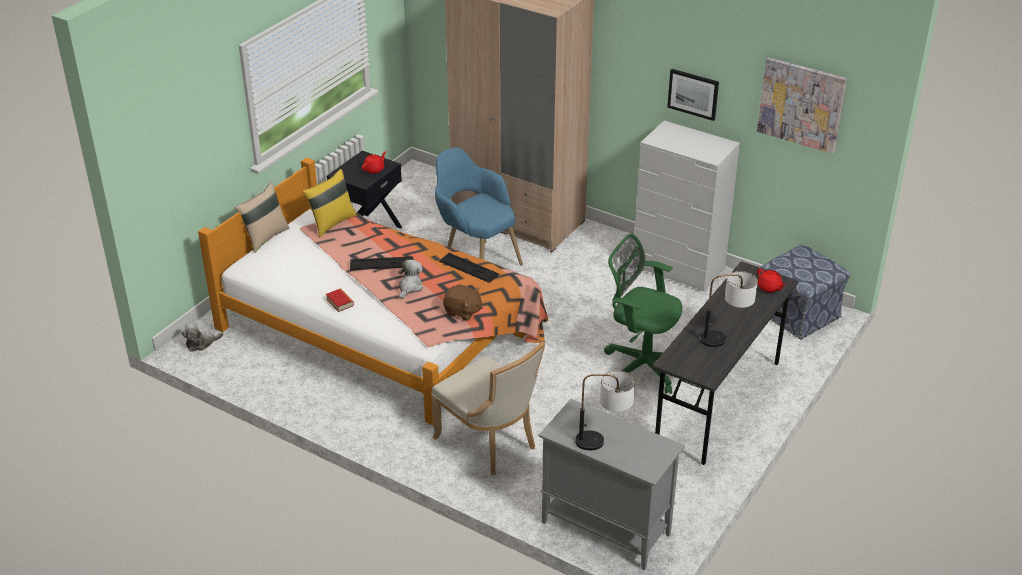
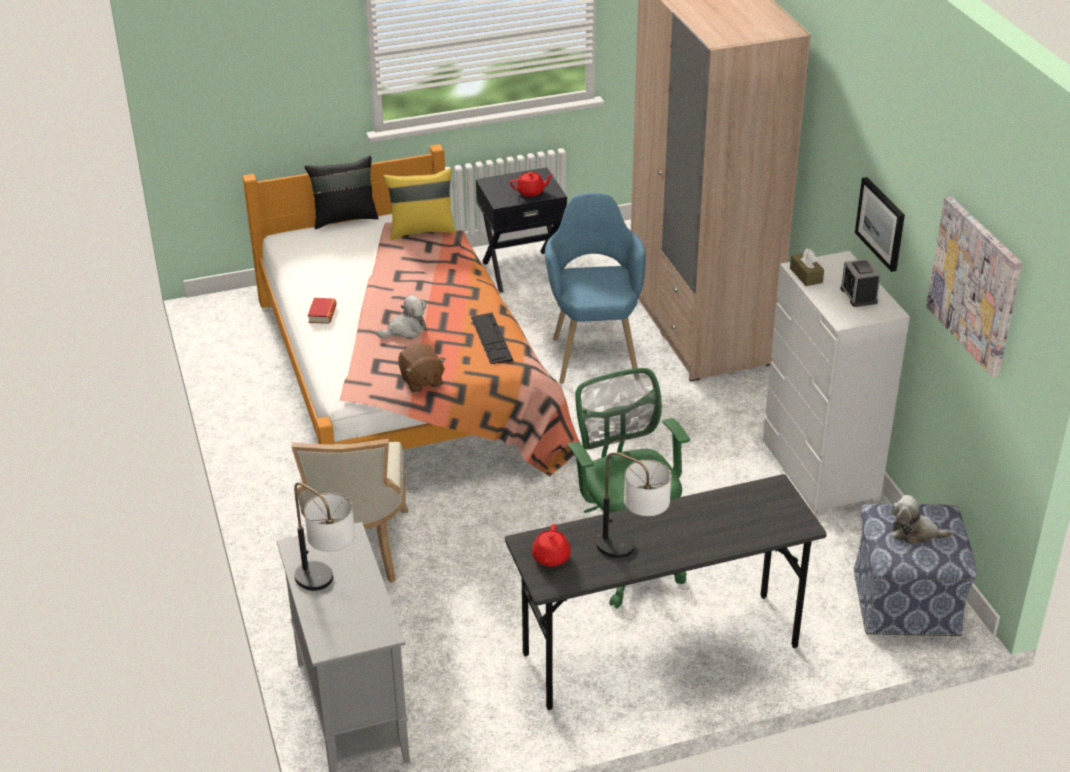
camera: 40 degrees right, 0 degrees up
plush toy [182,323,223,352] -> plush toy moved to [891,495,954,545]
beige pillow [235,183,290,253] -> black pillow [304,155,379,229]
keyboard [350,256,413,270] -> none
red teapot [757,268,786,292] -> red teapot moved to [532,524,571,567]
none -> brown tissue box [790,248,824,286]
none -> alarm clock [840,259,881,307]

